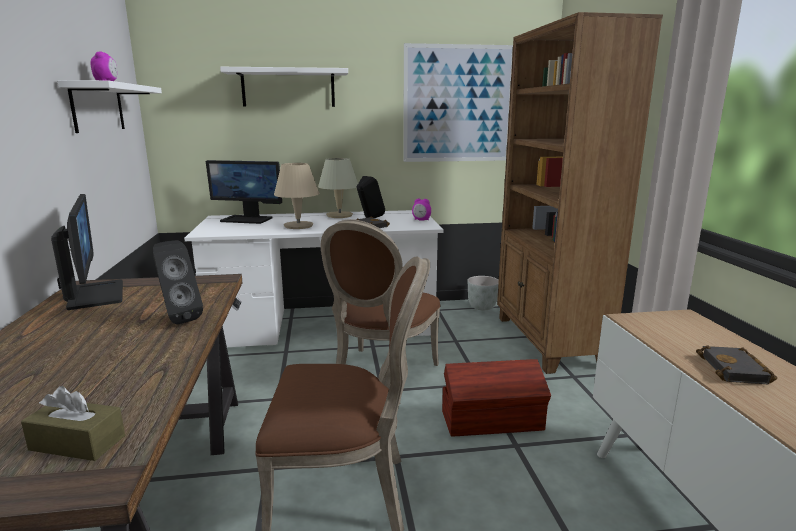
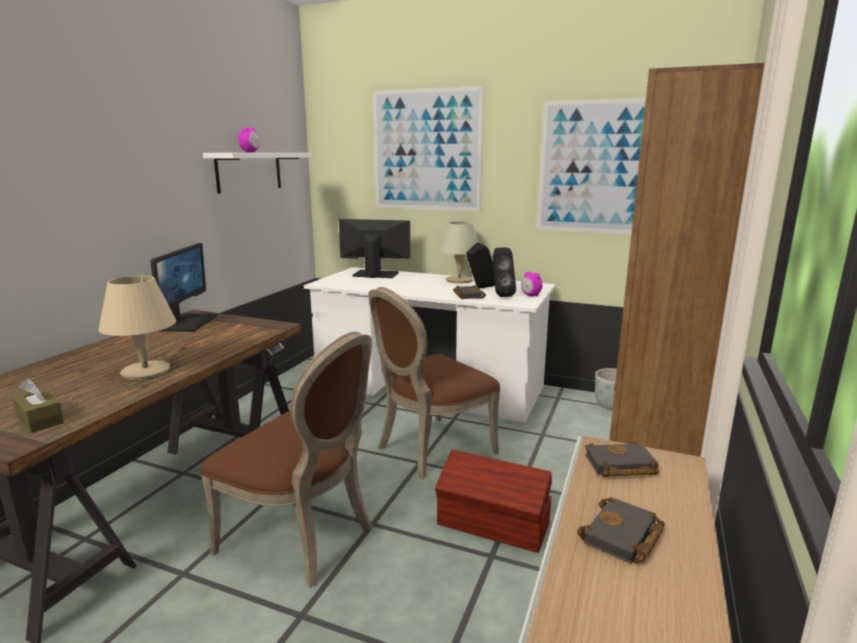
camera: 30 degrees right, 0 degrees up
black speaker [153,240,203,325] -> black speaker moved to [492,247,516,297]
monitor [206,160,282,224] -> monitor turned 150 degrees clockwise [339,219,410,278]
white shelf [220,67,348,107] -> picture [373,86,484,212]
beige table lamp [274,163,319,229] -> beige table lamp moved to [98,275,176,380]
none -> black book [585,441,659,477]

